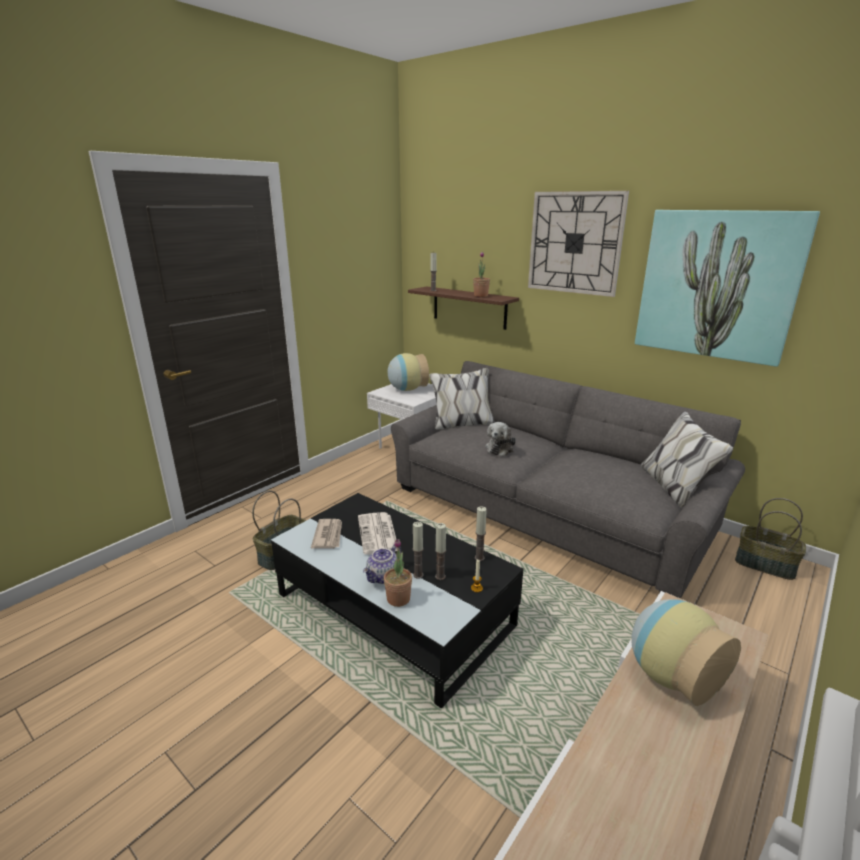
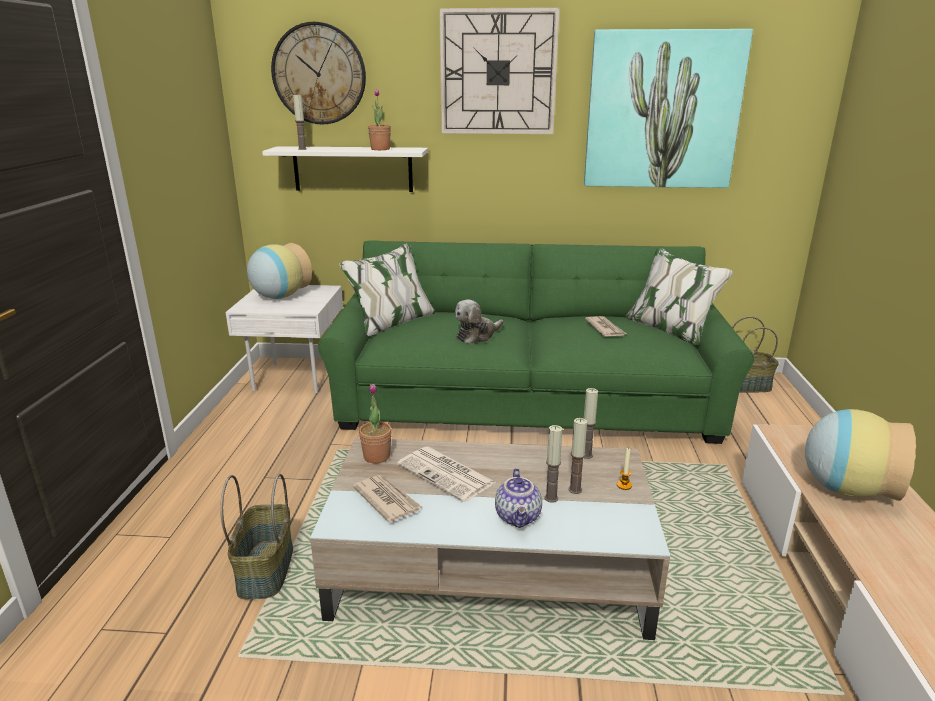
camera: 35 degrees left, 0 degrees up
black coffee table [271,493,523,708] -> beige coffee table [310,438,670,640]
potted plant [384,539,412,607] -> potted plant moved to [359,384,392,464]
grey sofa [391,361,745,598] -> green sofa [318,240,754,444]
brown shelf [408,286,519,330] -> white shelf [262,146,428,192]
plush toy [485,422,516,456] -> plush toy turned 60 degrees clockwise [455,300,504,344]
none -> wall clock [271,22,366,124]
none -> newspaper [585,316,627,336]

